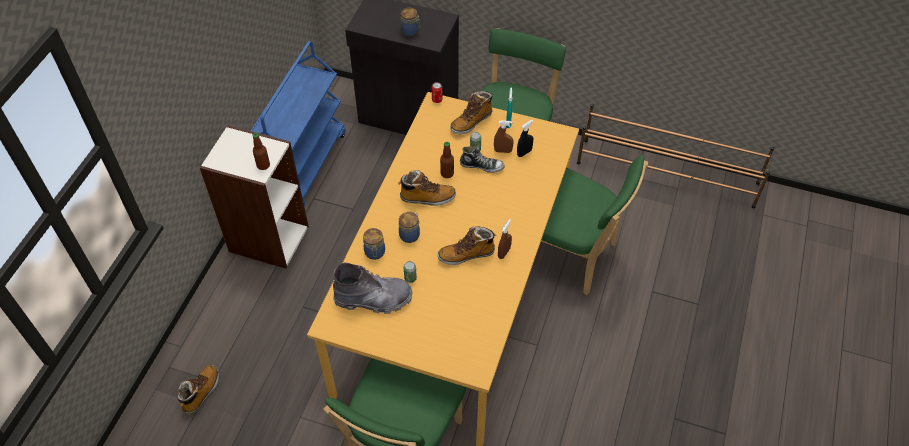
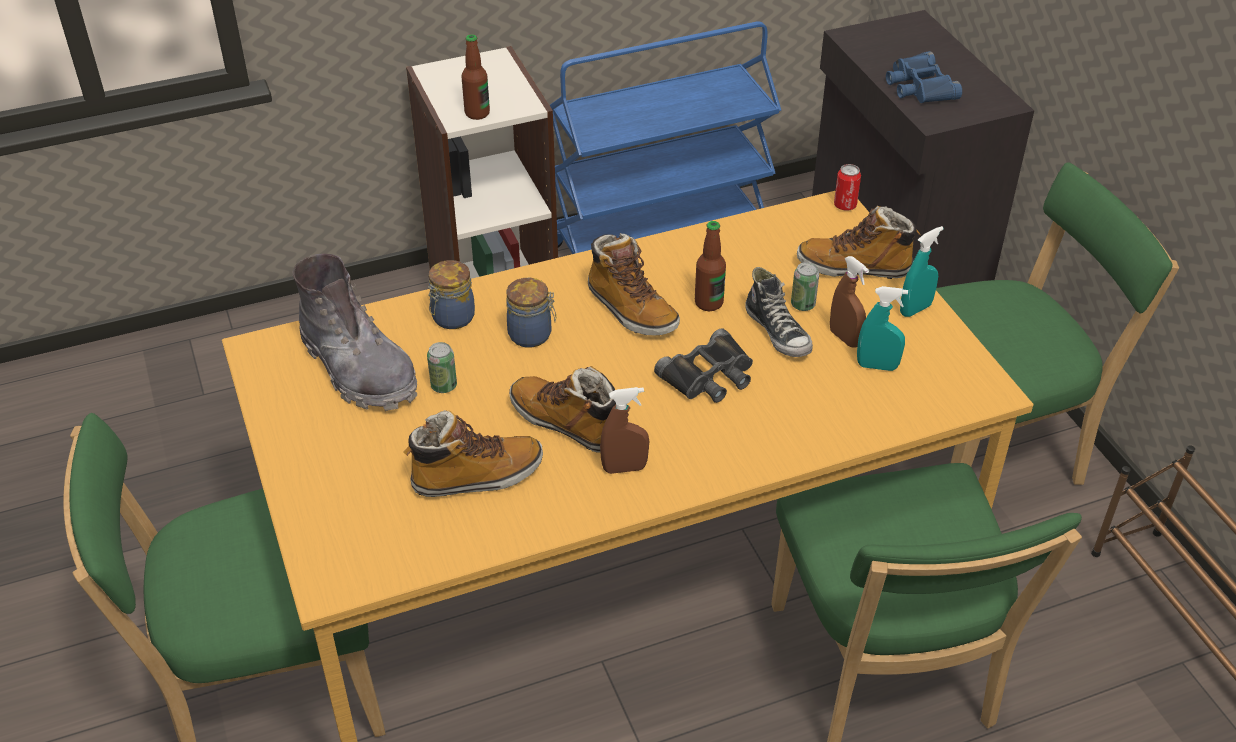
camera: 50 degrees right, 10 degrees down
boot [178,365,219,414] -> boot moved to [404,410,543,497]
jar [401,8,420,36] -> blue binoculars [886,51,962,103]
black spray bottle [517,119,533,157] -> turquoise spray bottle [857,286,908,371]
none -> black binoculars [654,329,753,403]

